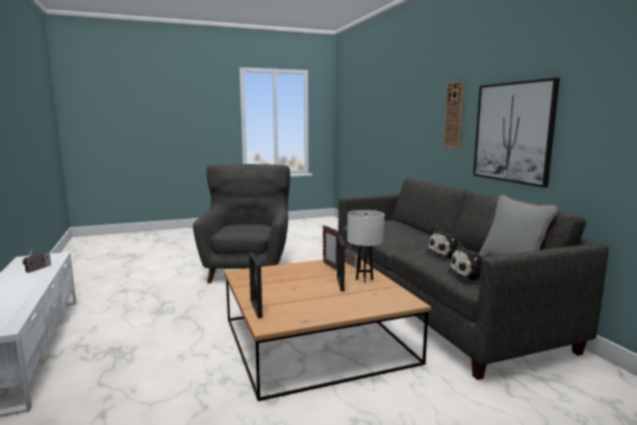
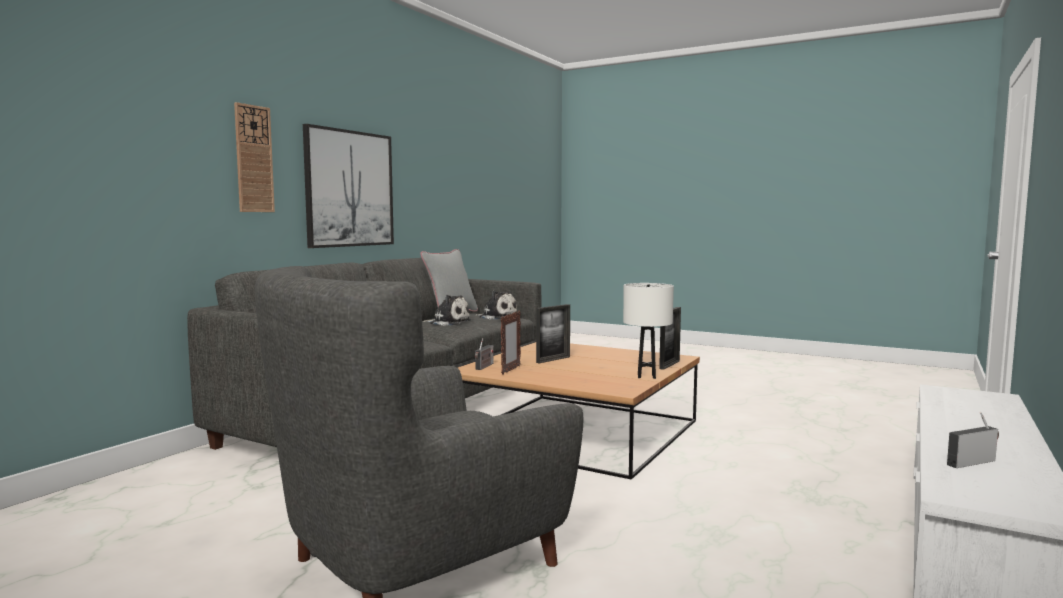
camera: 130 degrees left, 5 degrees down
white table lamp [347,210,385,283] -> white table lamp moved to [623,283,674,379]

